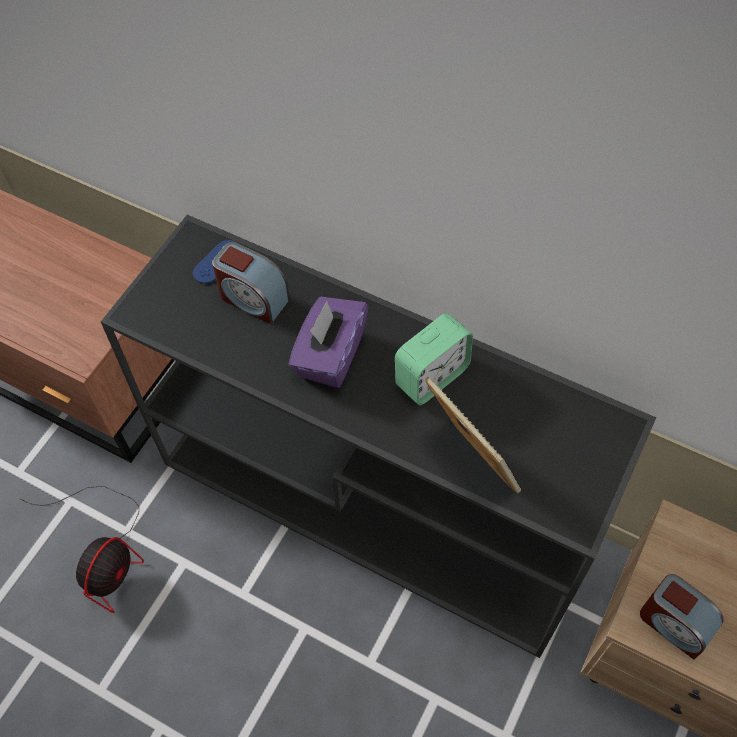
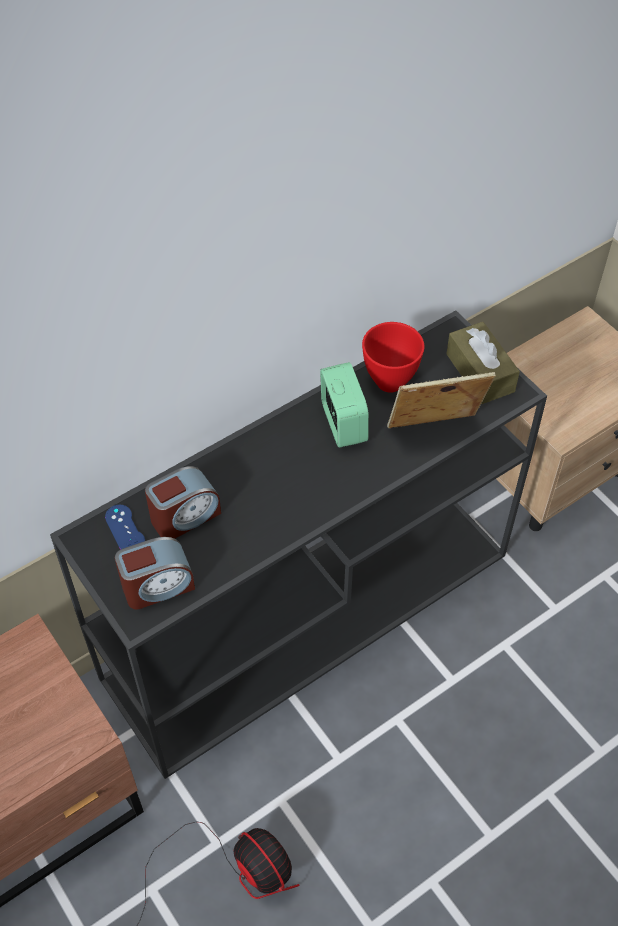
camera: 65 degrees left, 5 degrees down
purple tissue box [289,297,369,388] -> none
alarm clock [640,574,724,660] -> alarm clock moved to [115,537,195,610]
none -> red bowl [362,322,425,393]
none -> brown tissue box [446,322,520,404]

